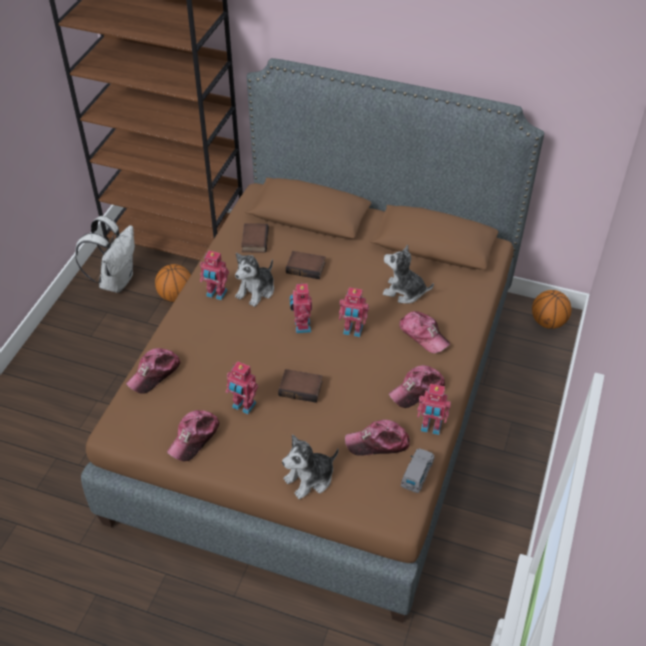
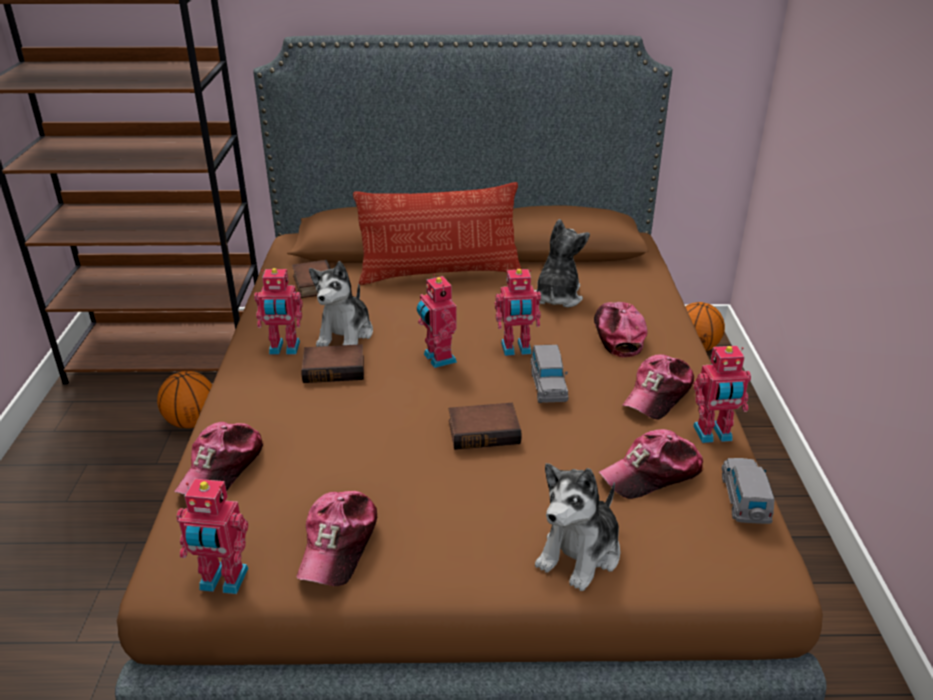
camera: 20 degrees left, 15 degrees down
white backpack [75,216,135,293] -> none
toy robot [226,361,258,414] -> toy robot moved to [176,479,248,594]
book [286,251,326,279] -> book moved to [301,344,364,383]
plush toy [383,244,434,303] -> plush toy turned 105 degrees clockwise [534,219,590,308]
cap [399,311,450,354] -> cap turned 120 degrees counterclockwise [594,302,648,358]
none -> pillow [353,182,522,285]
none -> grey toy car [531,345,568,403]

